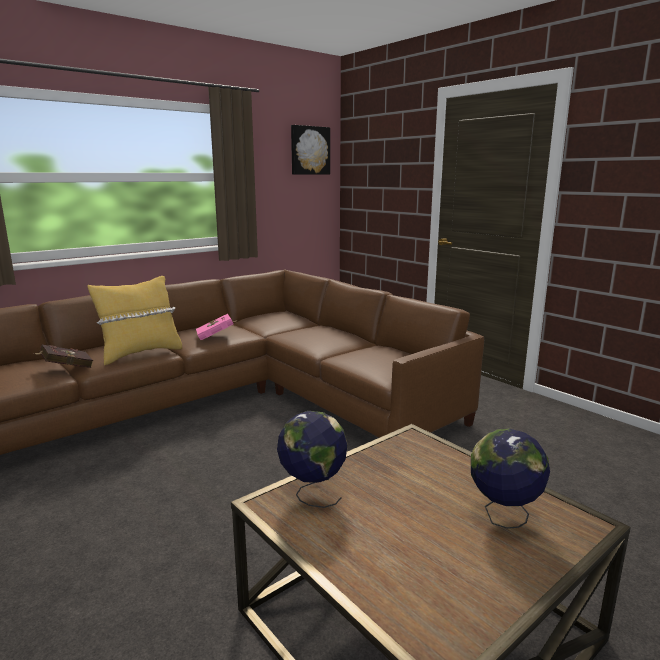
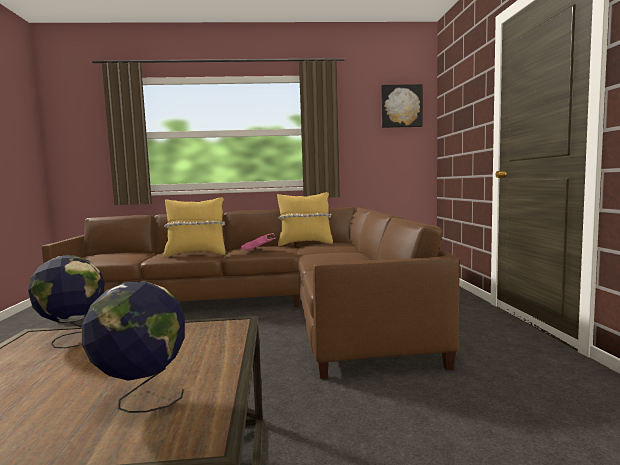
camera: 35 degrees right, 10 degrees down
red book [33,345,93,368] -> none
none -> yellow pillow [277,192,333,246]

